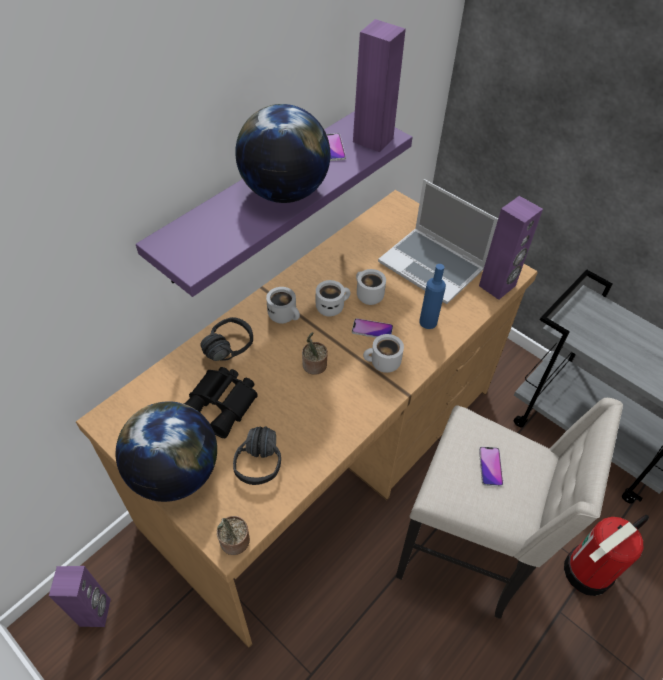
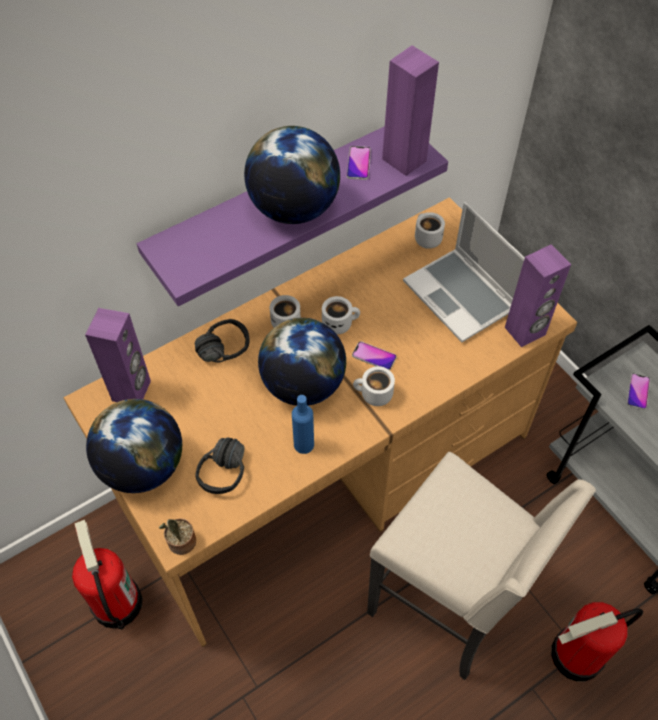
camera: 15 degrees right, 5 degrees up
purple speaker [49,566,111,627] -> purple speaker moved to [85,308,151,402]
black binoculars [184,367,258,438] -> none
potted plant [302,332,328,375] -> globe [258,318,346,406]
white mug [356,269,386,305] -> white mug moved to [415,212,445,249]
blue bottle [419,264,446,329] -> blue bottle moved to [292,395,314,454]
phone [479,446,503,487] -> phone moved to [627,373,650,410]
none -> fire extinguisher [72,520,143,629]

